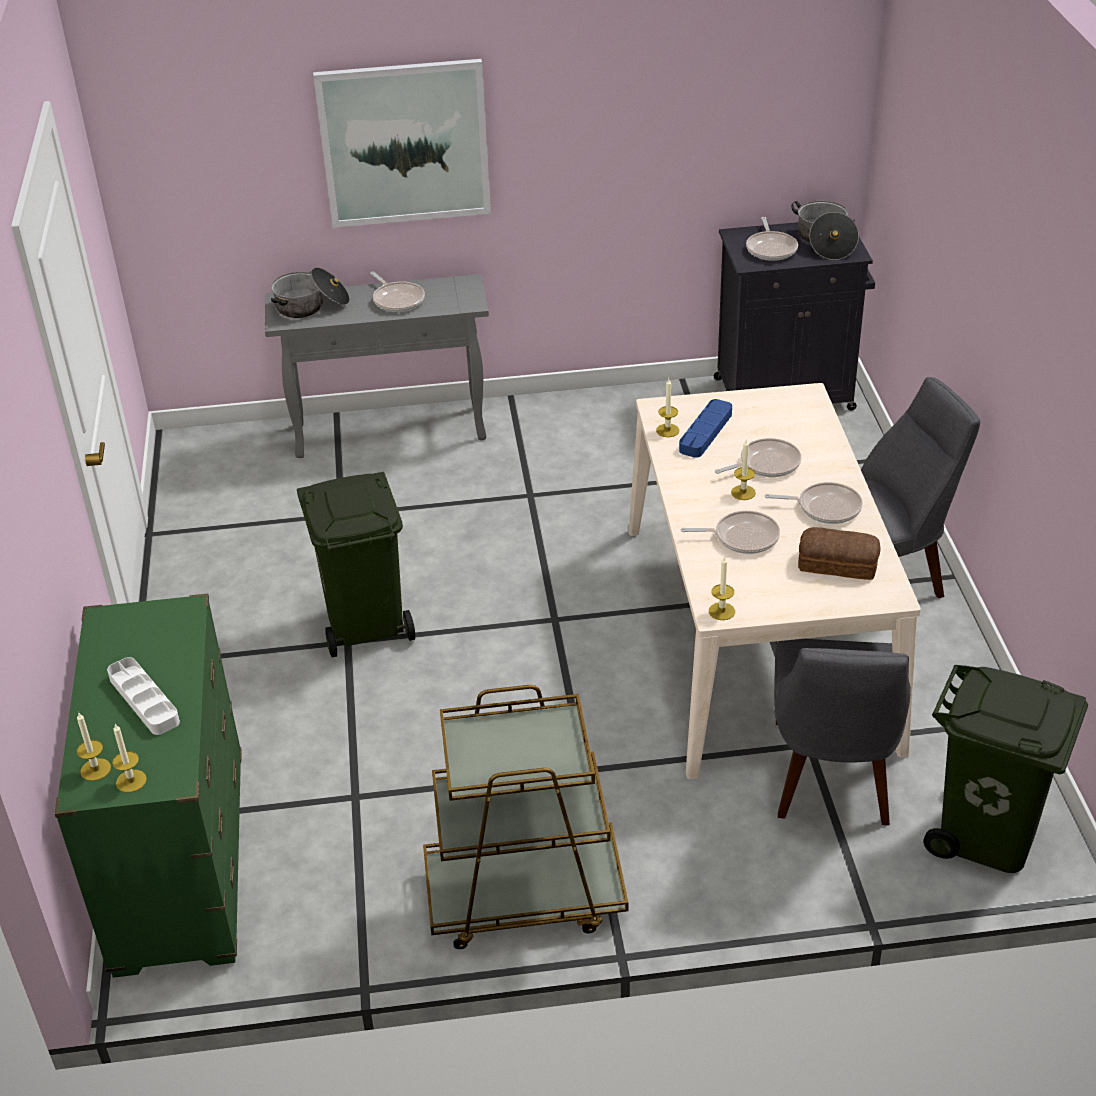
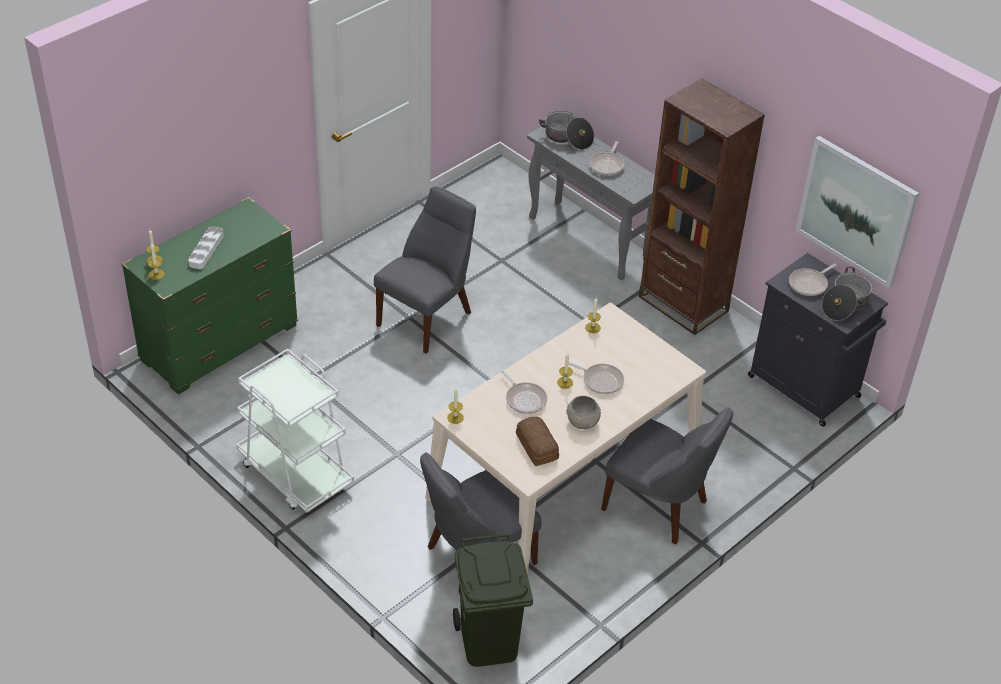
camera: 50 degrees right, 5 degrees up
green trash can [297,472,415,657] -> grey chair [374,186,476,354]
picture [313,59,491,228] -> picture moved to [796,136,919,289]
brown cart [423,685,629,949] -> white cart [236,349,354,513]
blue tray [679,399,732,458] -> none
frying pan [764,482,863,524] -> grey bowl [566,396,601,429]
none -> brown bookcase [639,78,765,335]

